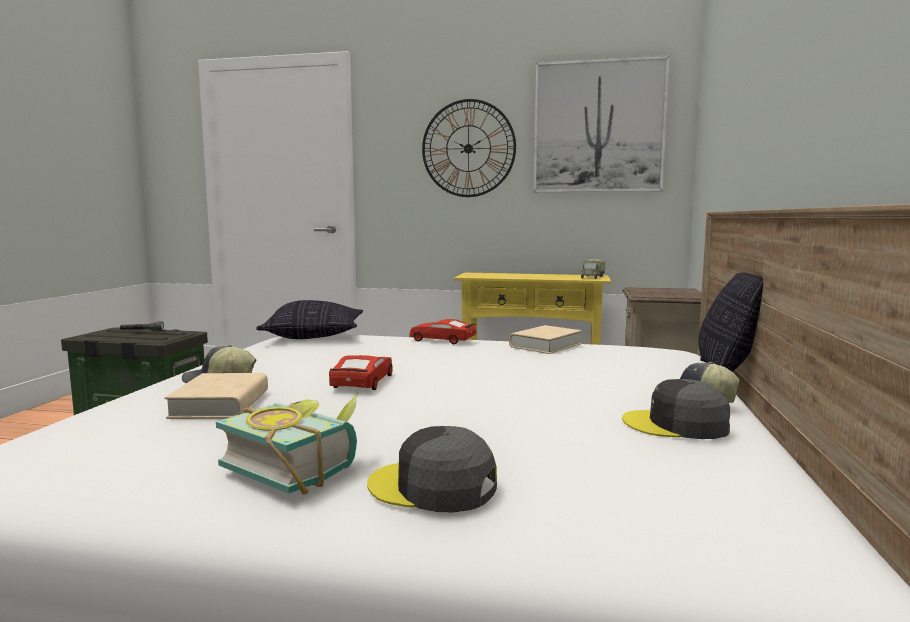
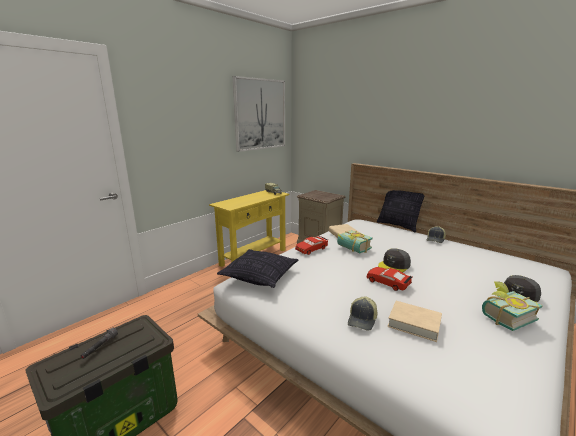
camera: 60 degrees left, 10 degrees up
wall clock [422,99,516,197] -> none
grey cap [622,379,730,439] -> grey cap moved to [378,248,411,273]
none -> book [337,230,373,253]

